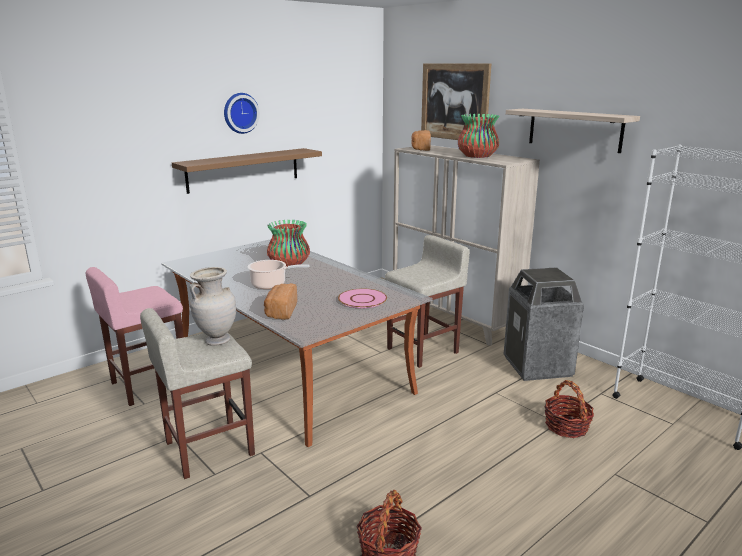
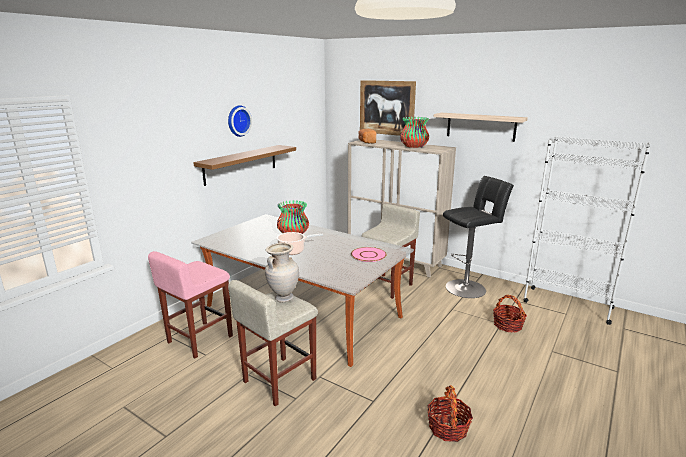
camera: 15 degrees left, 0 degrees up
bread [264,283,297,320] -> none
trash can [504,267,584,381] -> black stool [443,176,514,298]

